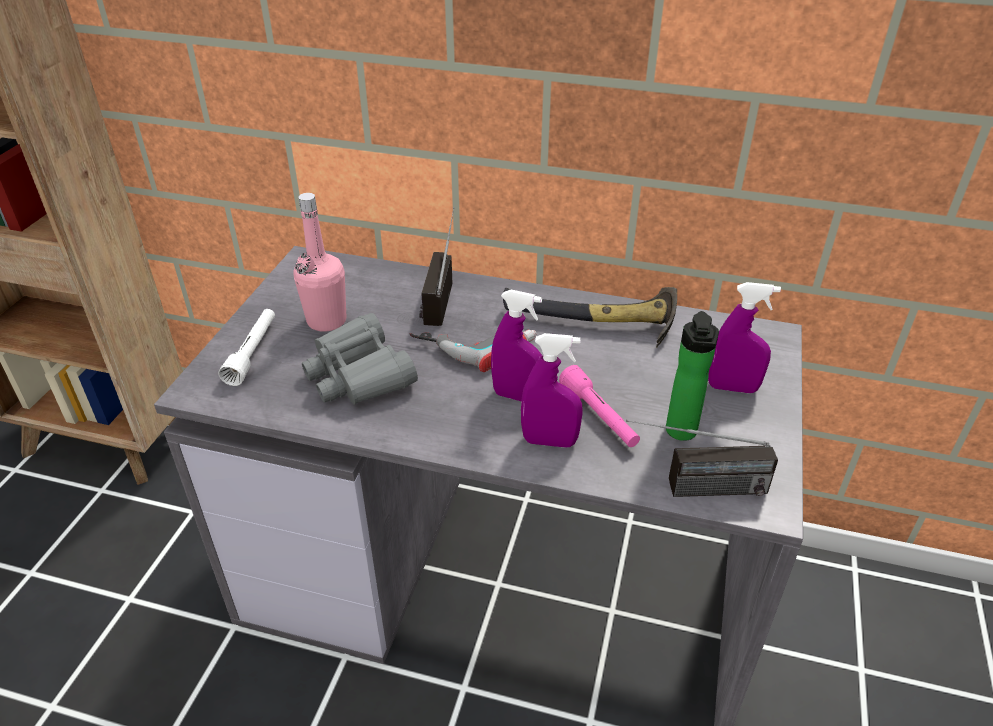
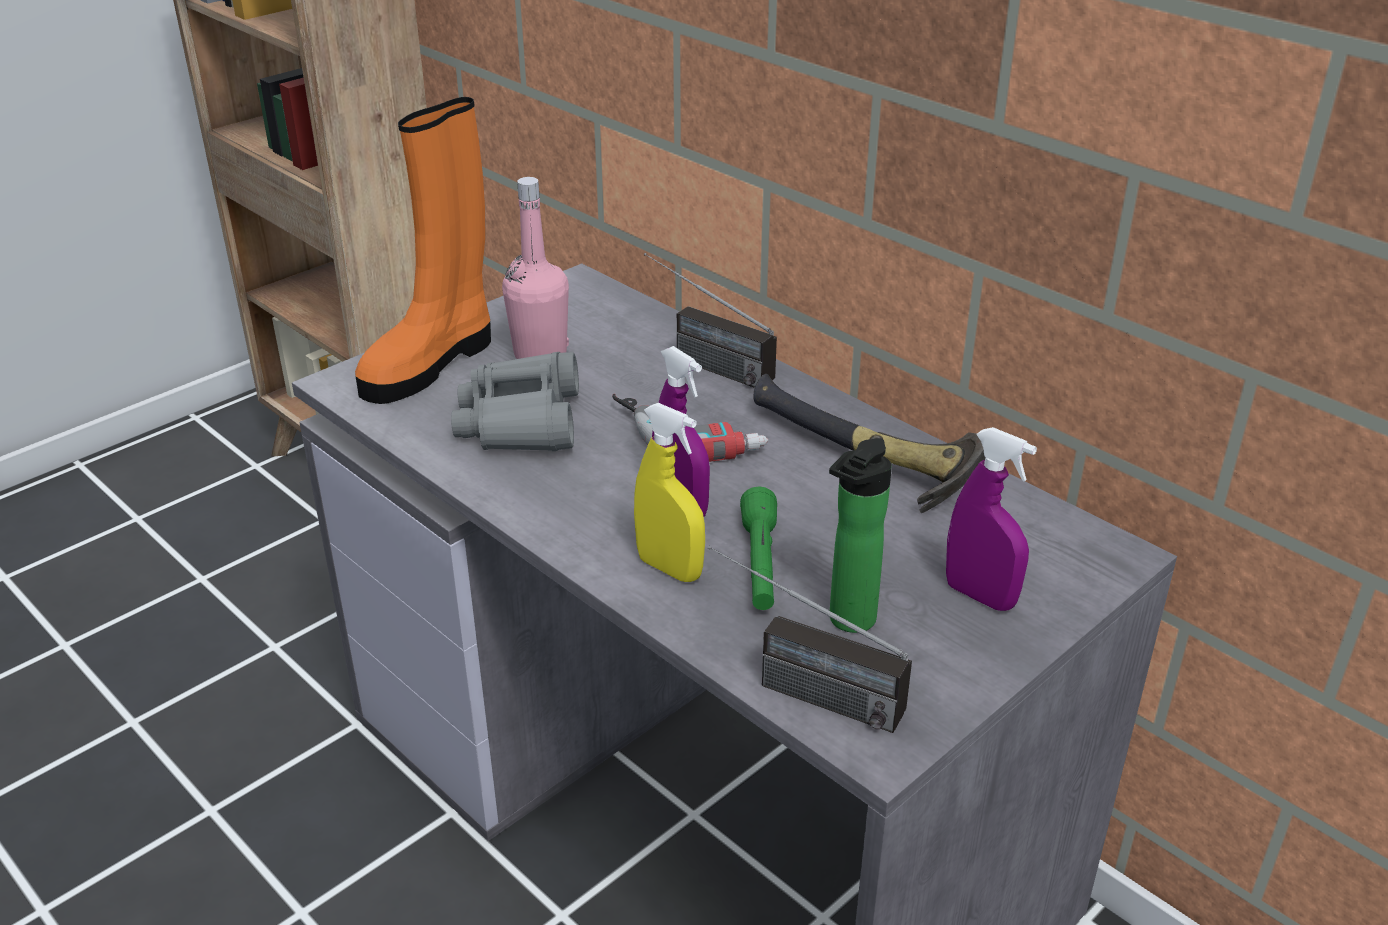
camera: 30 degrees right, 5 degrees down
white flashlight [218,309,275,386] -> orange boot [355,97,491,404]
radio [419,207,455,326] -> radio turned 90 degrees counterclockwise [644,253,777,388]
purple spray bottle [521,333,583,448] -> yellow spray bottle [634,403,705,582]
pink flashlight [559,365,640,447] -> green flashlight [740,487,777,610]

